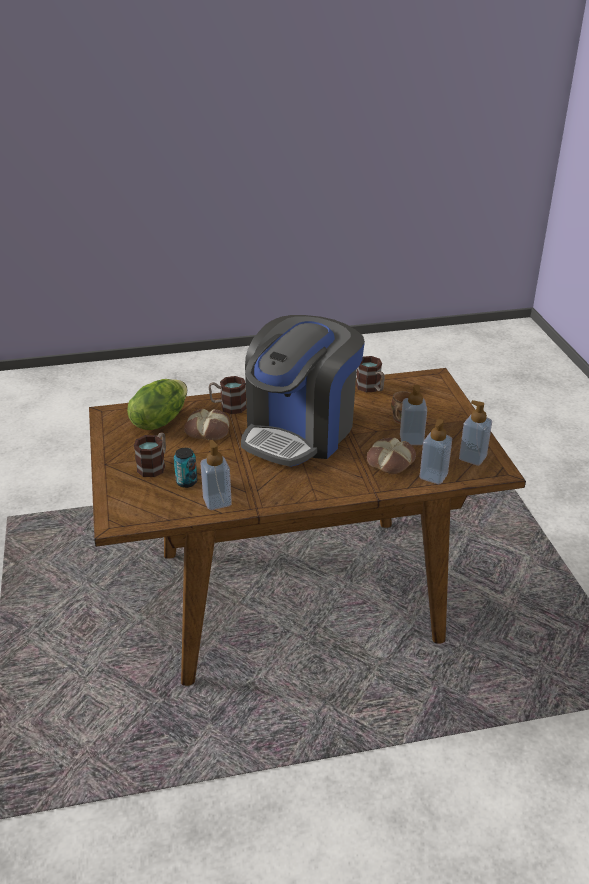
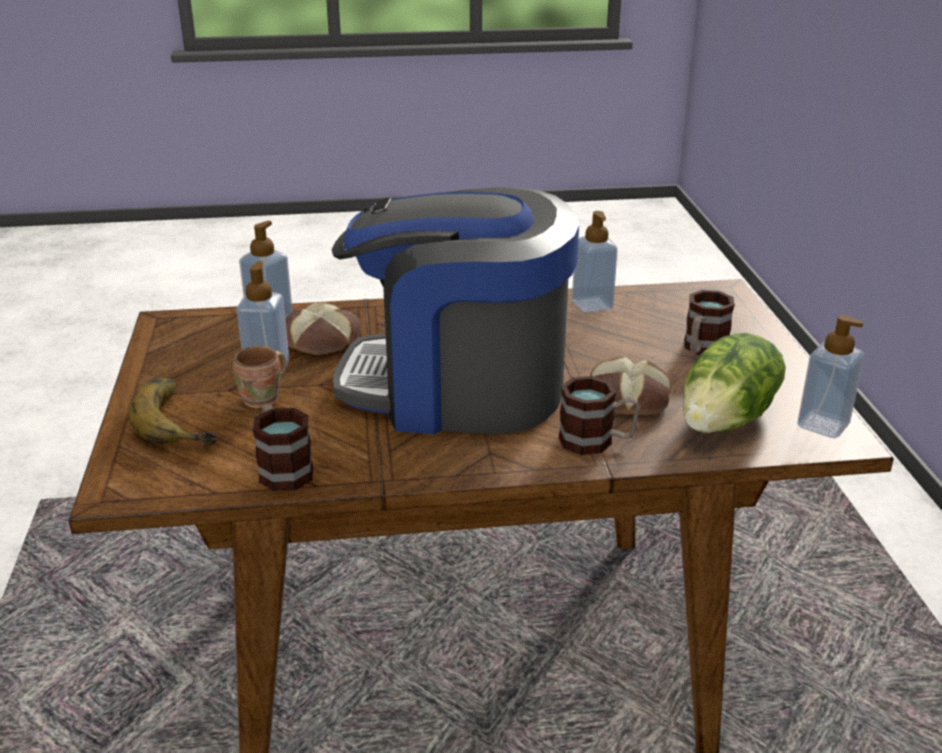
camera: 175 degrees left, 5 degrees down
can [174,448,197,488] -> none
coffee machine [241,315,365,467] -> coffee machine turned 120 degrees counterclockwise [332,187,579,434]
soap dispenser [459,400,492,466] -> soap dispenser moved to [797,315,864,438]
none -> banana [129,378,218,447]

